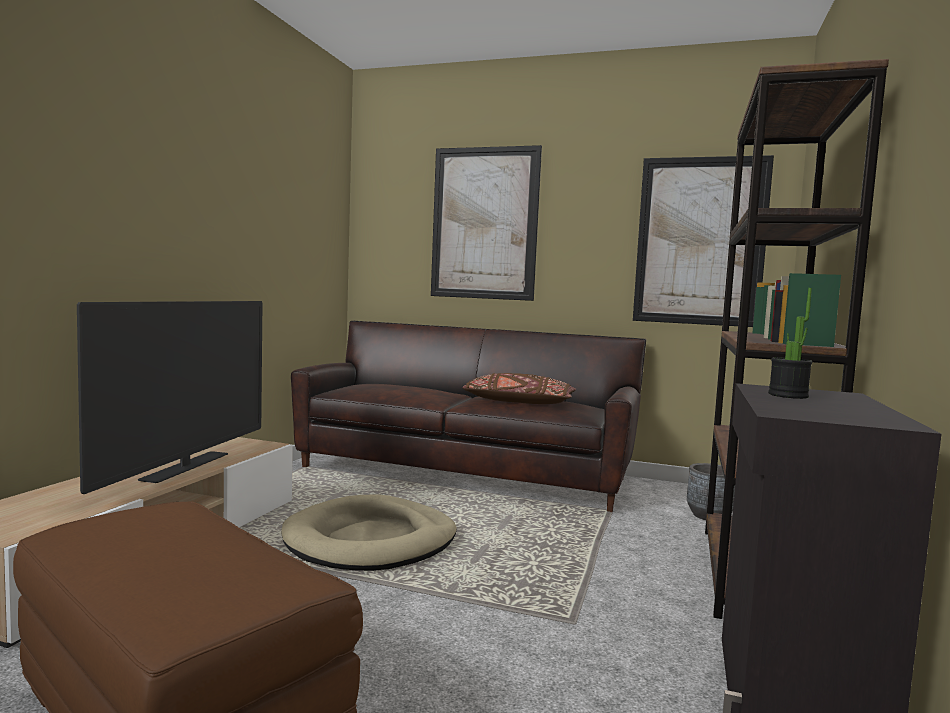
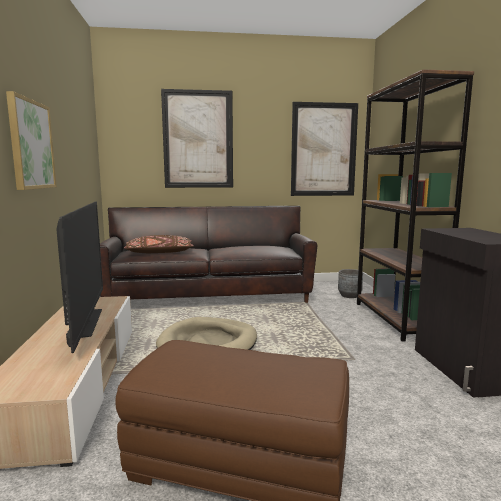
camera: 25 degrees left, 5 degrees up
brown pillow [463,373,576,404] -> brown pillow moved to [124,235,194,253]
potted plant [768,288,812,399] -> none
none -> picture [6,91,57,190]

